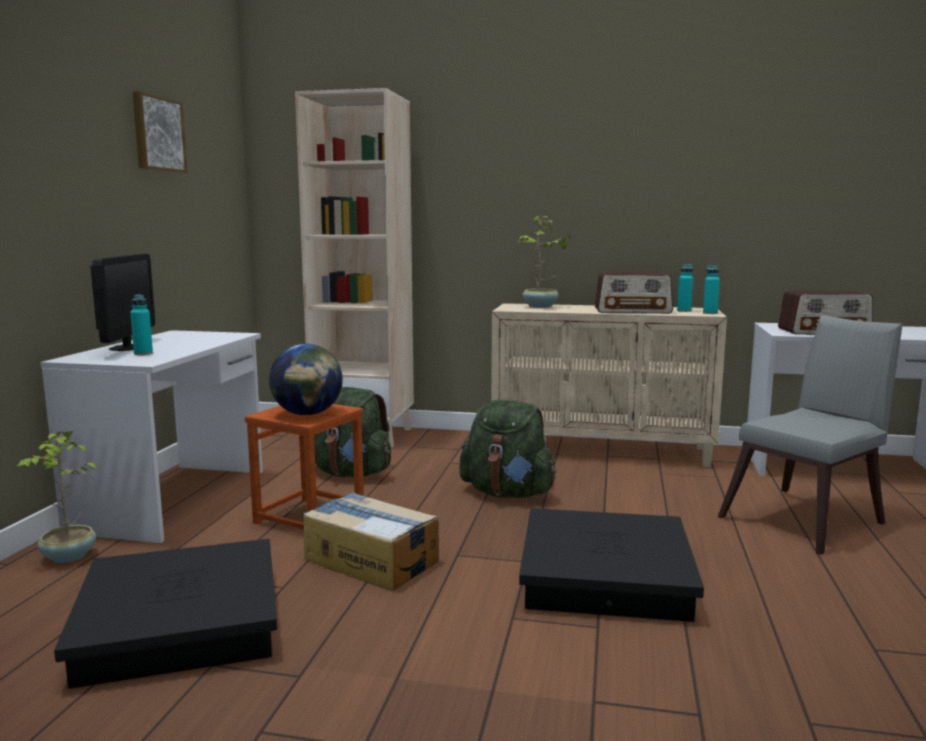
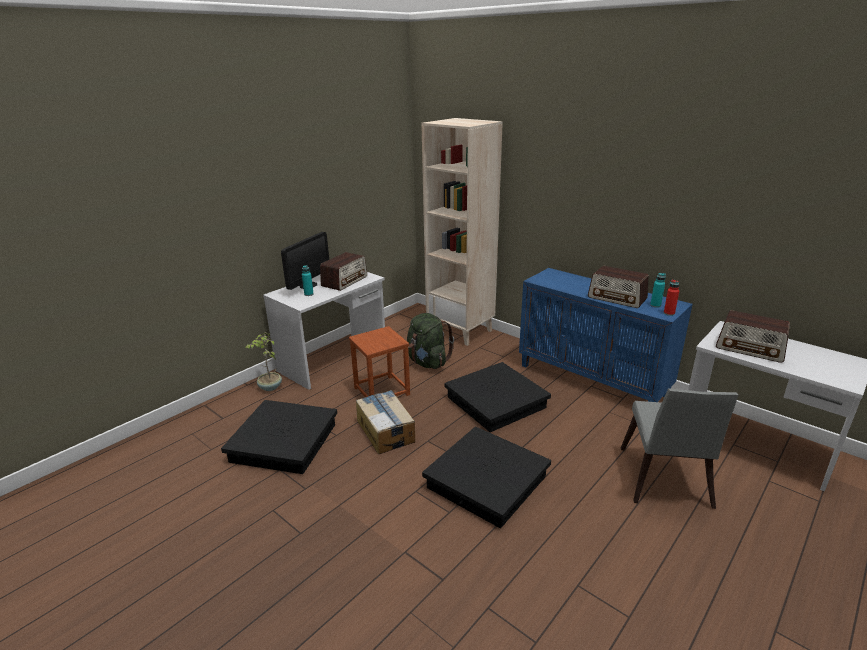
camera: 30 degrees right, 15 degrees up
picture [133,91,187,173] -> none
globe [269,344,343,415] -> none
green backpack [459,400,556,498] -> black storage box [444,362,551,432]
beige cabinet [491,303,727,467] -> blue cabinet [519,268,693,402]
potted plant [517,216,572,308] -> none
turquoise bottle [703,265,720,314] -> red bottle [664,279,679,316]
grey chair [718,315,903,555] -> grey chair turned 105 degrees clockwise [621,388,738,509]
none -> radio [320,252,367,291]

